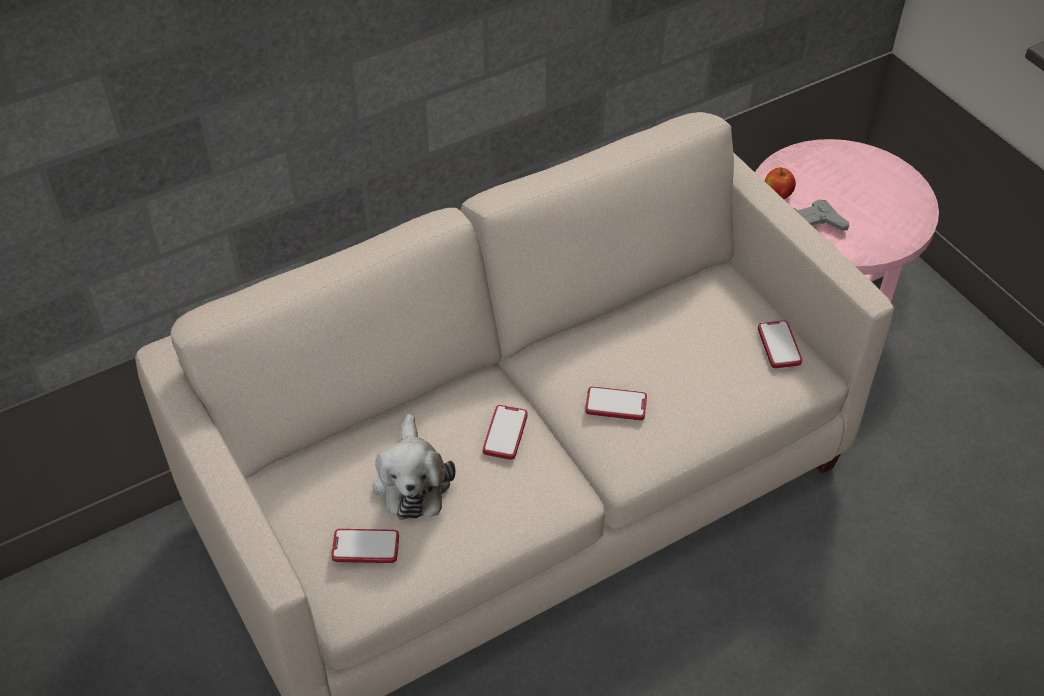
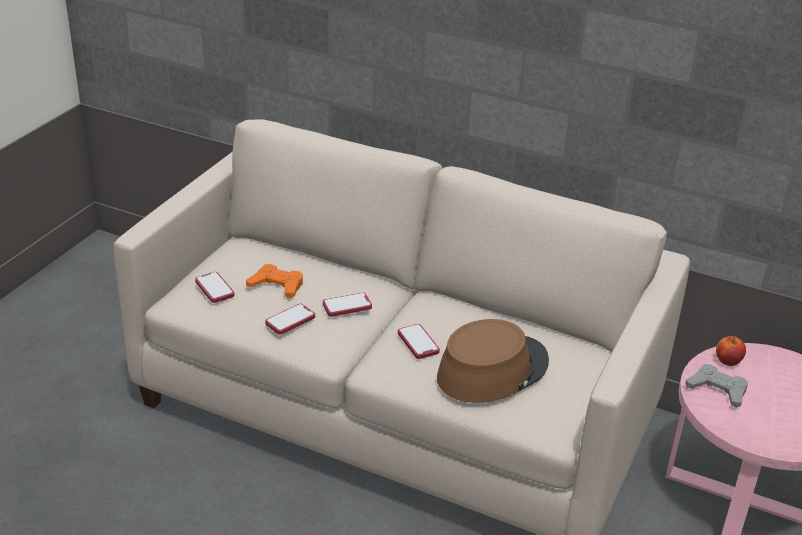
camera: 55 degrees right, 15 degrees down
plush toy [372,414,456,520] -> orange game controller [246,264,303,298]
phone [758,320,802,368] -> phone moved to [265,304,315,335]
none -> brown hat [437,319,549,403]

